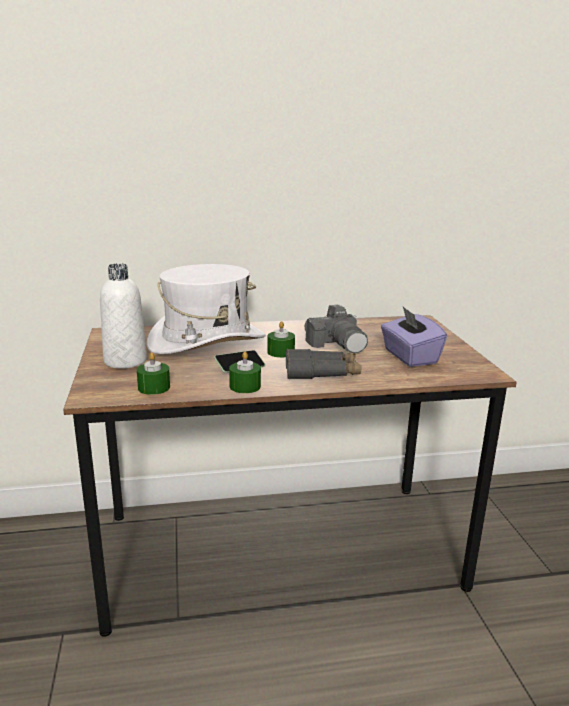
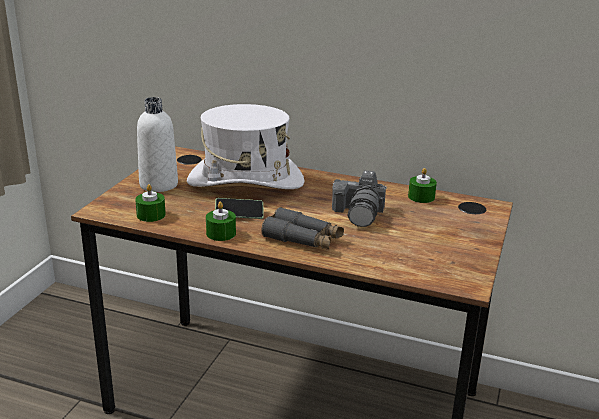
camera: 30 degrees right, 5 degrees up
green candle [267,321,295,358] -> green candle moved to [408,168,437,203]
purple tissue box [381,307,447,367] -> none

